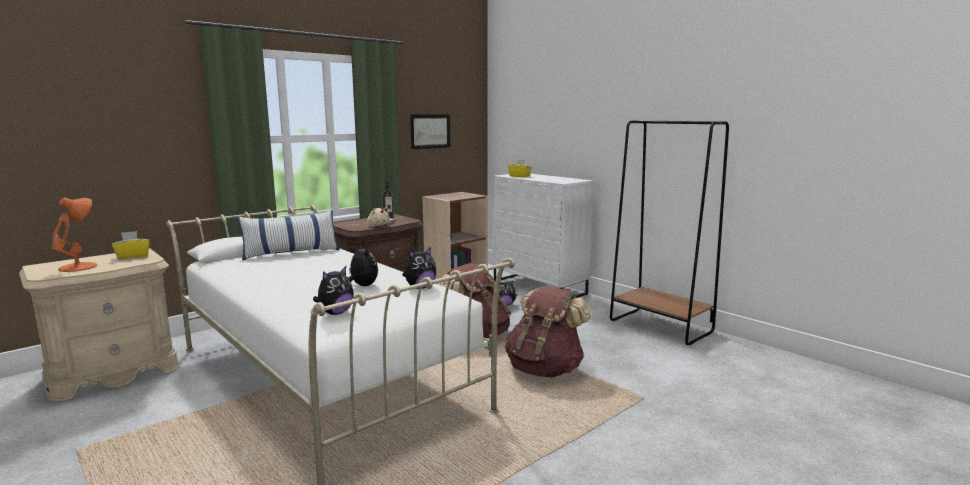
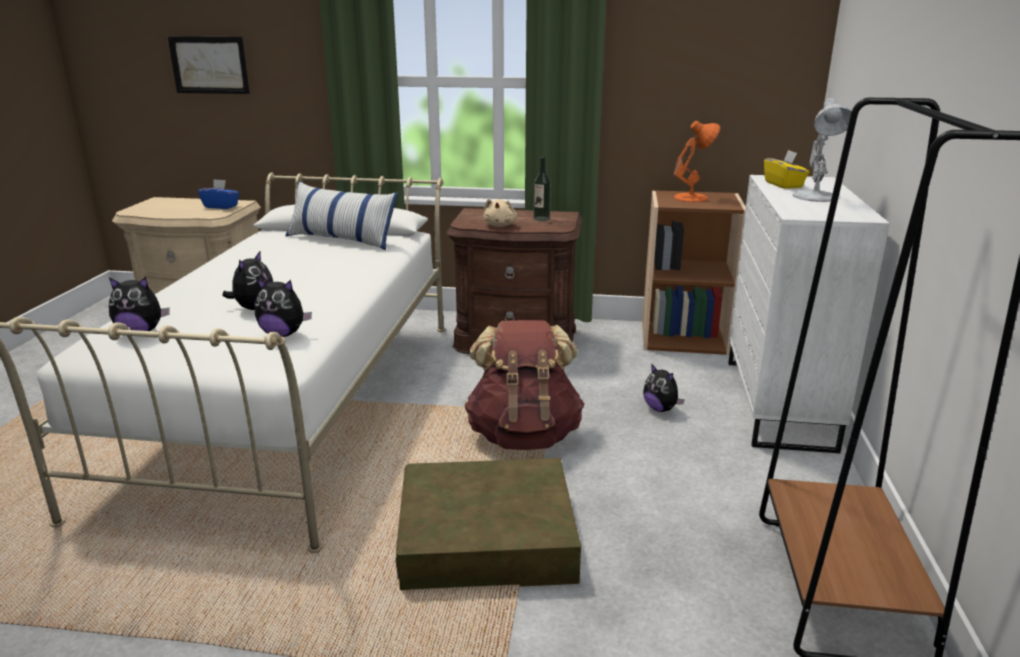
camera: 50 degrees right, 10 degrees up
orange table lamp [52,197,97,272] -> orange table lamp moved to [674,121,720,202]
yellow tissue box [112,231,150,259] -> blue tissue box [198,179,239,209]
picture [410,114,450,149] -> picture moved to [168,36,250,94]
brown backpack [505,286,592,377] -> brown storage box [396,458,582,590]
none -> white table lamp [792,98,852,202]

